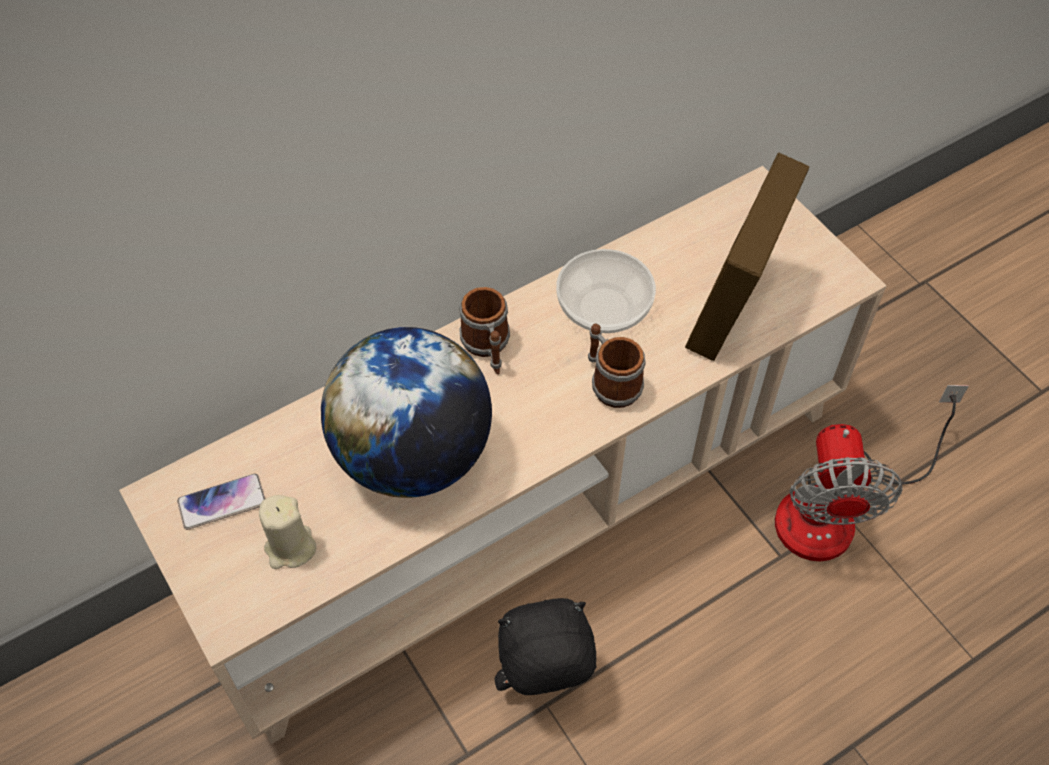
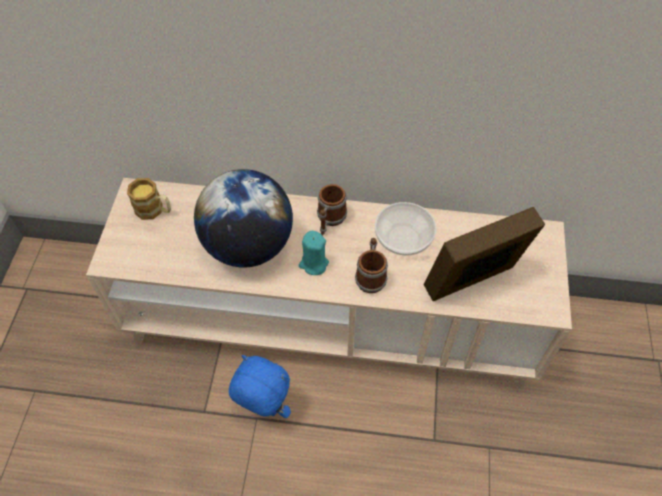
camera: 40 degrees right, 0 degrees up
phone [177,474,265,530] -> mug [127,178,171,220]
beige candle [259,495,316,569] -> none
black plush toy [494,598,596,695] -> blue plush toy [229,355,291,418]
fan [775,385,969,561] -> none
none -> turquoise candle [299,231,329,275]

